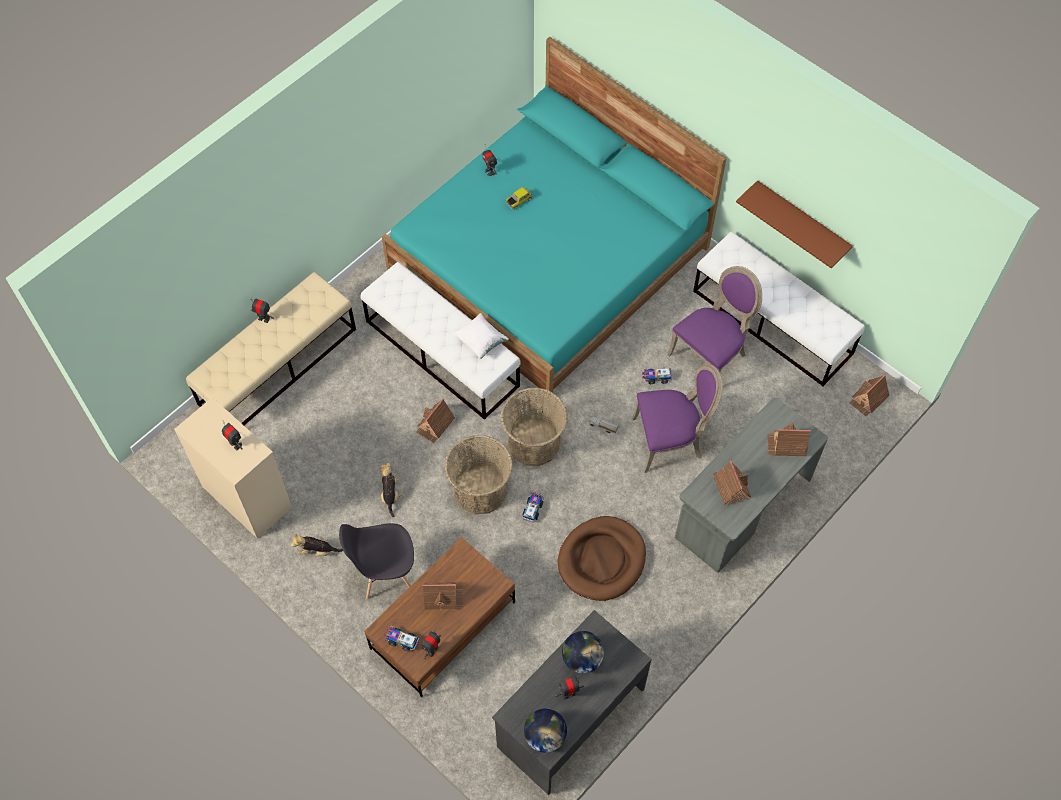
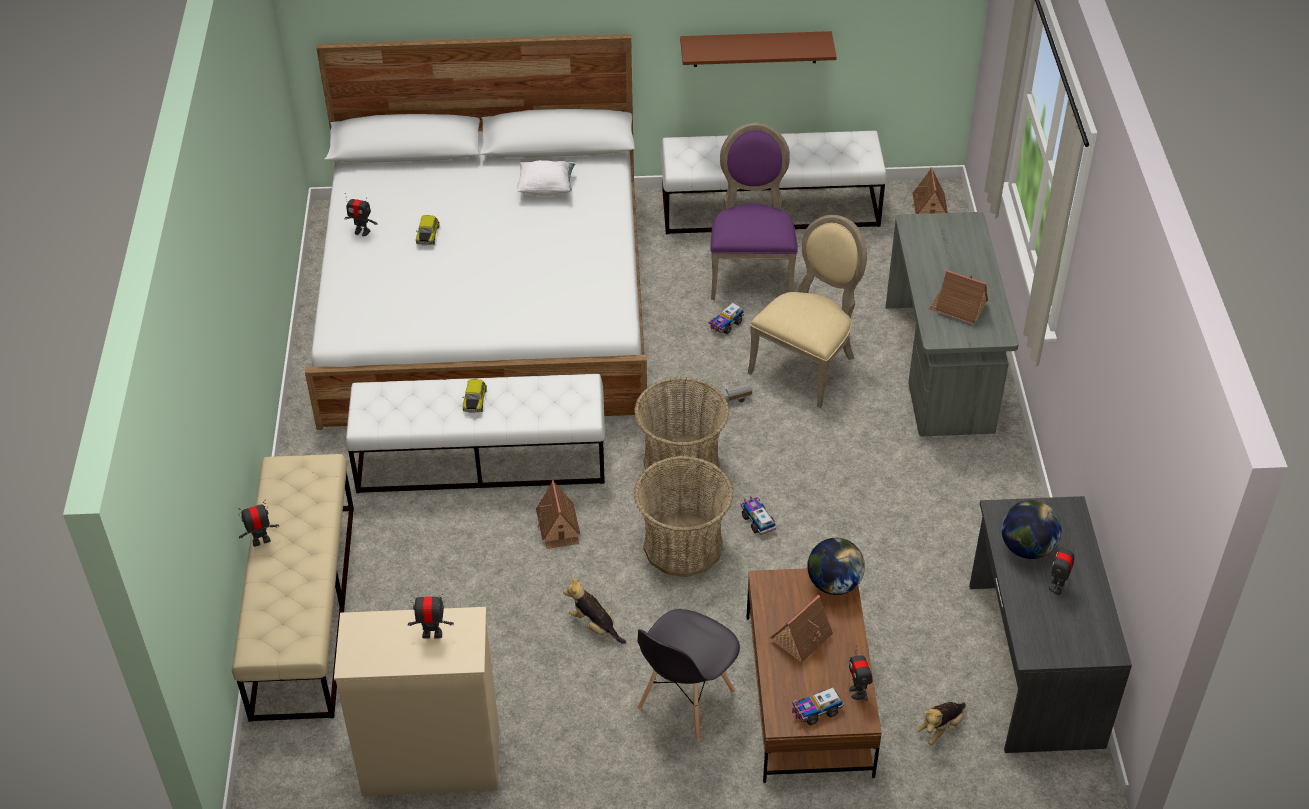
camera: 45 degrees left, 15 degrees down
plush toy [291,534,343,556] -> plush toy moved to [916,702,966,745]
turquoise bed [382,37,727,399] -> white bed [305,34,647,430]
white pillow [454,313,509,359] -> white pillow moved to [517,160,576,196]
globe [524,708,567,753] -> globe moved to [807,538,865,595]
brown dog bed [558,516,646,601] -> none
purple chair [632,364,723,473] -> beige chair [748,215,867,408]
toy house [767,423,811,456] -> none
none -> toy car [462,379,487,413]

